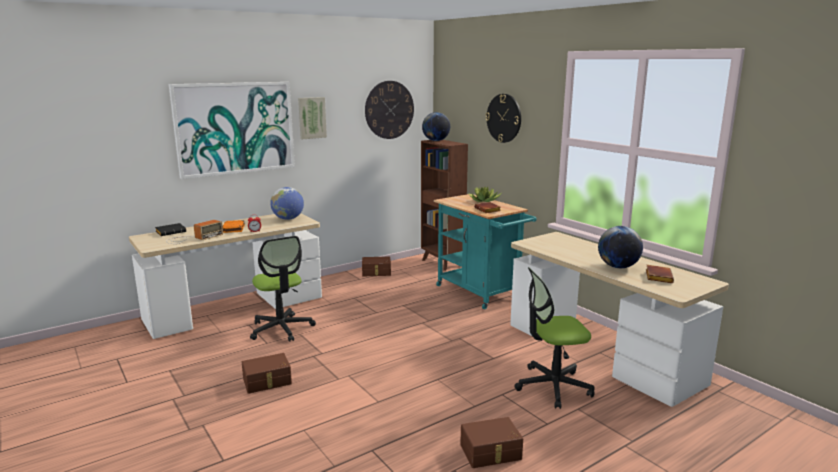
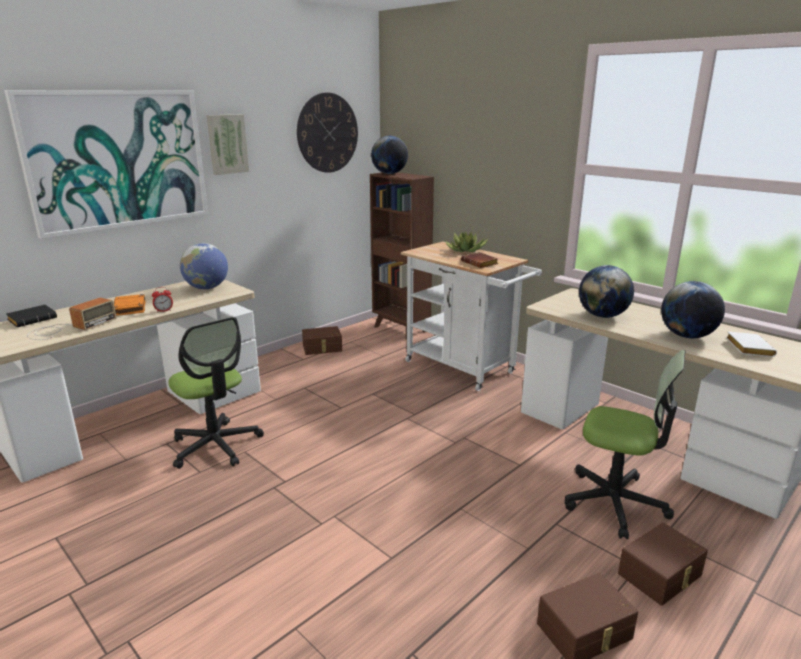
camera: 10 degrees left, 5 degrees up
brown storage box [242,353,292,394] -> brown storage box moved to [618,523,708,606]
turquoise cart [434,194,537,309] -> white cart [401,242,542,391]
wall clock [486,94,521,143] -> none
office chair [514,267,595,409] -> office chair turned 135 degrees counterclockwise [565,350,685,539]
brown book [646,265,674,283] -> white book [726,332,777,357]
none -> globe [579,265,634,318]

